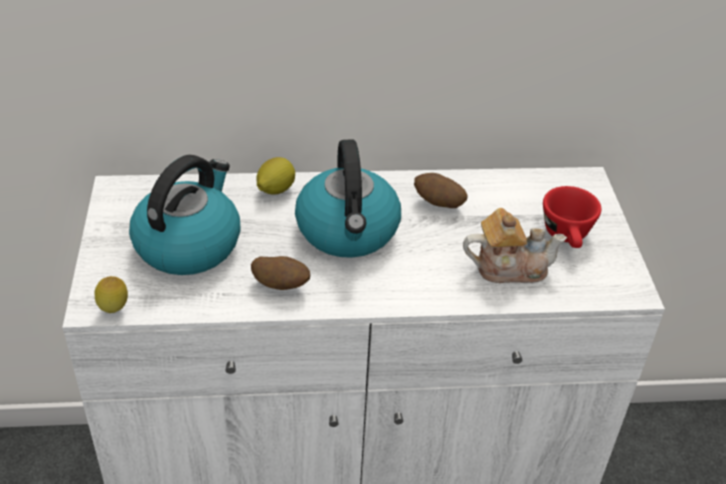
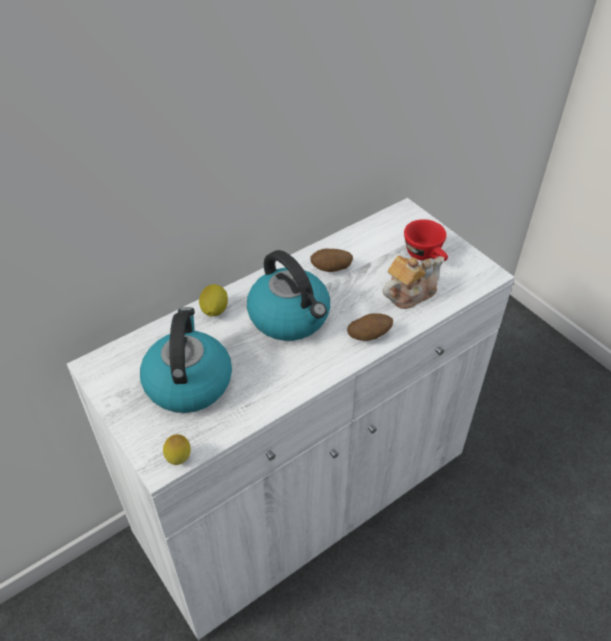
camera: 30 degrees left, 5 degrees up
potato [251,256,310,290] -> potato moved to [347,313,393,341]

